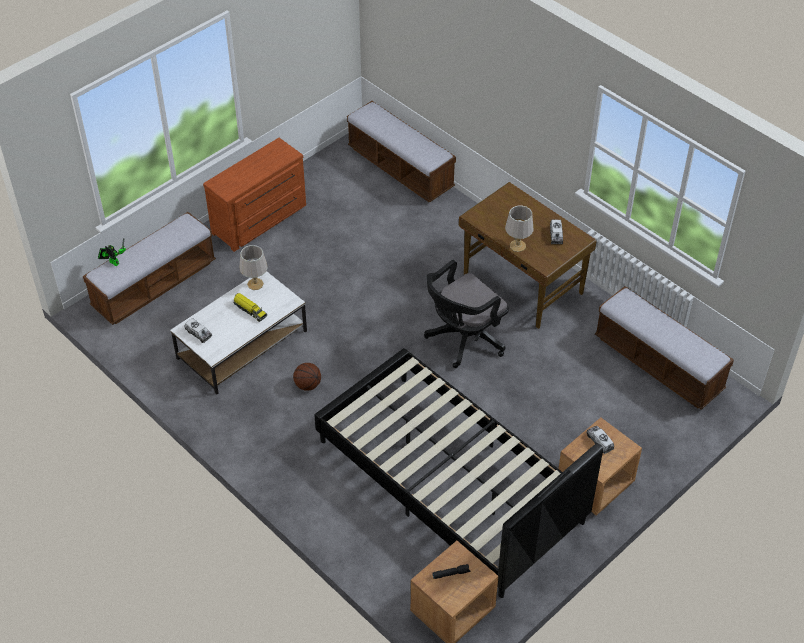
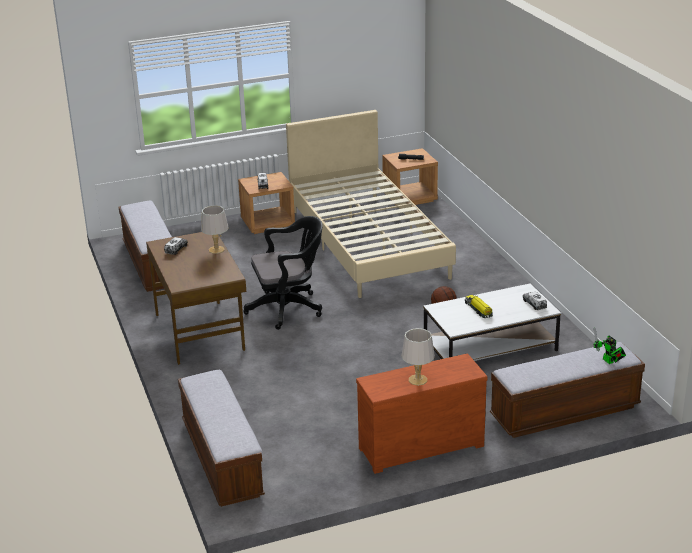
camera: 155 degrees left, 20 degrees down
grey table lamp [239,245,268,290] -> grey table lamp moved to [402,328,435,386]
black bed [314,348,603,598] -> beige bed [286,110,456,298]

